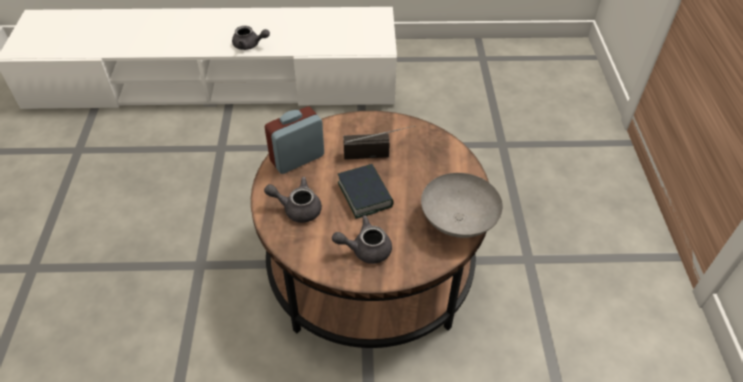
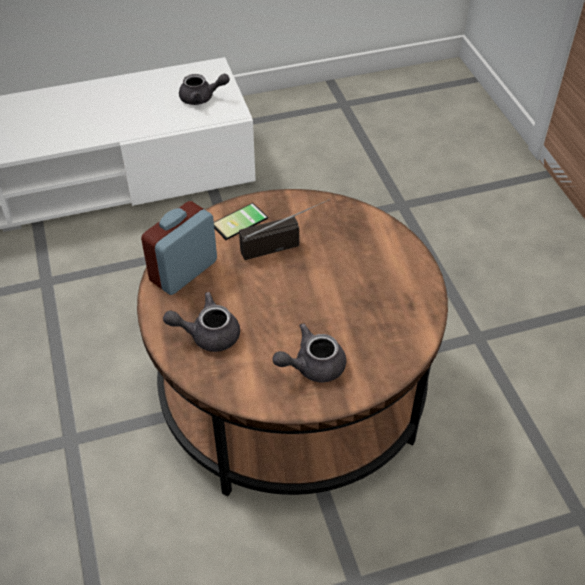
camera: 15 degrees left, 0 degrees up
grey teapot [232,26,270,50] -> grey teapot moved to [179,73,230,105]
book [338,164,394,219] -> none
grey bowl [421,173,503,238] -> none
none -> phone [214,203,268,240]

